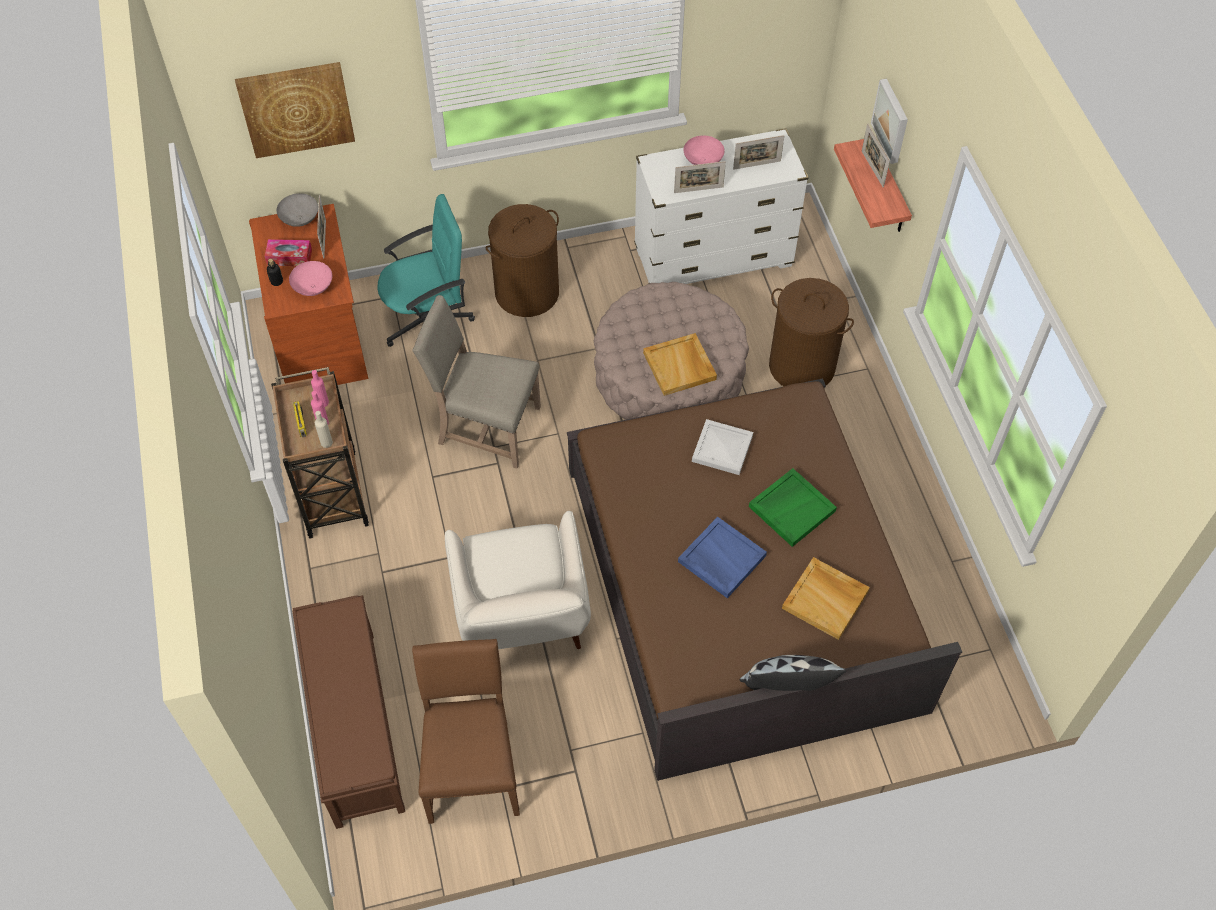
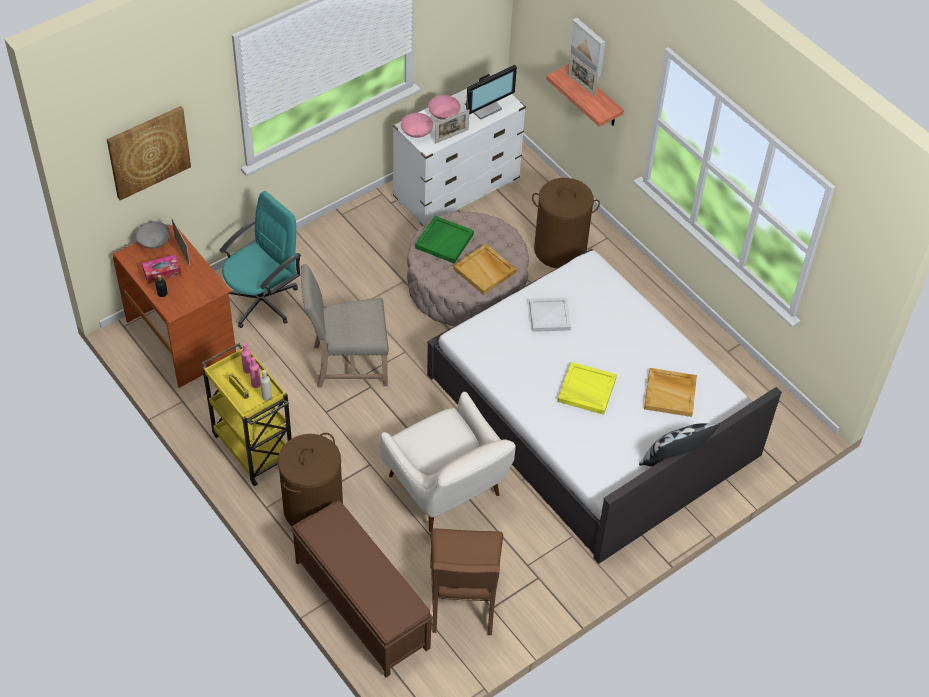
camera: 25 degrees left, 5 degrees down
brown cart [271,367,369,539] -> yellow cart [202,343,292,486]
pink bowl [289,261,332,296] -> pink bowl moved to [401,113,433,138]
brown chair [412,639,520,824] -> brown chair turned 150 degrees counterclockwise [430,528,503,635]
brown laundry basket [486,204,559,317] -> brown laundry basket moved to [278,433,343,526]
brown bed [567,378,962,781] -> white bed [427,249,782,564]
blue tray [678,517,767,598] -> yellow tray [558,362,617,415]
picture frame [733,135,784,170] -> monitor [465,65,517,120]
green tray [749,468,837,547] -> green tray moved to [415,216,474,264]

